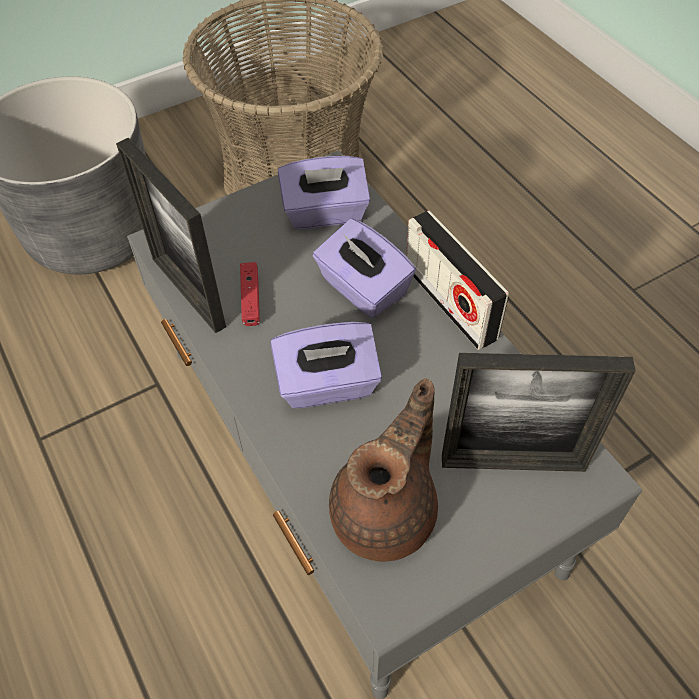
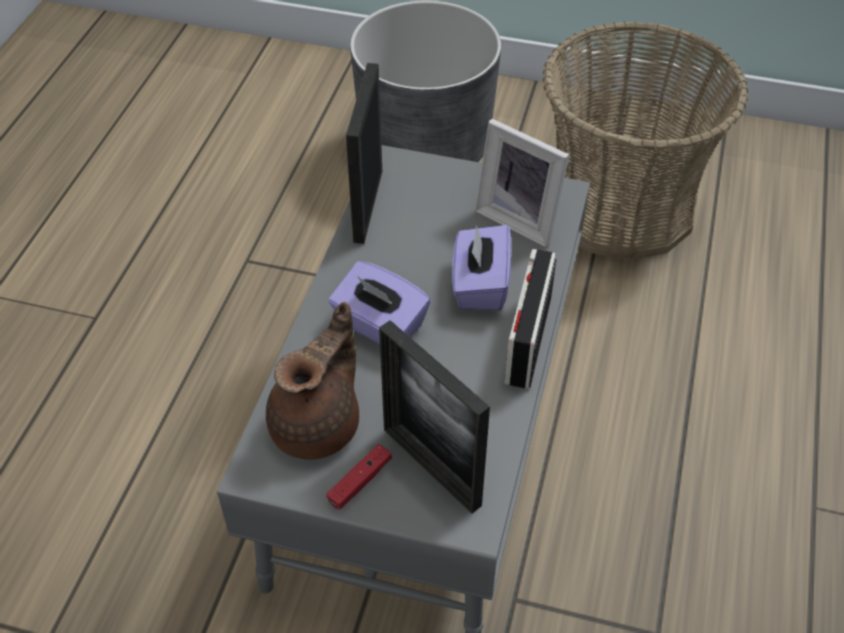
camera: 45 degrees right, 5 degrees down
red game controller [240,262,260,326] -> red game controller moved to [327,444,392,510]
purple tissue box [278,156,370,229] -> picture frame [475,119,569,247]
brown teapot [329,378,438,562] -> brown teapot turned 45 degrees counterclockwise [266,301,359,460]

